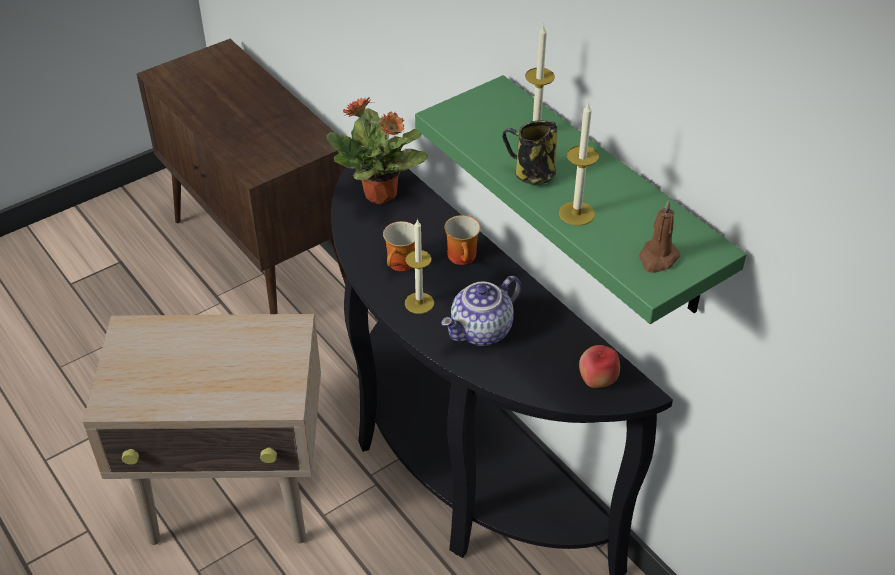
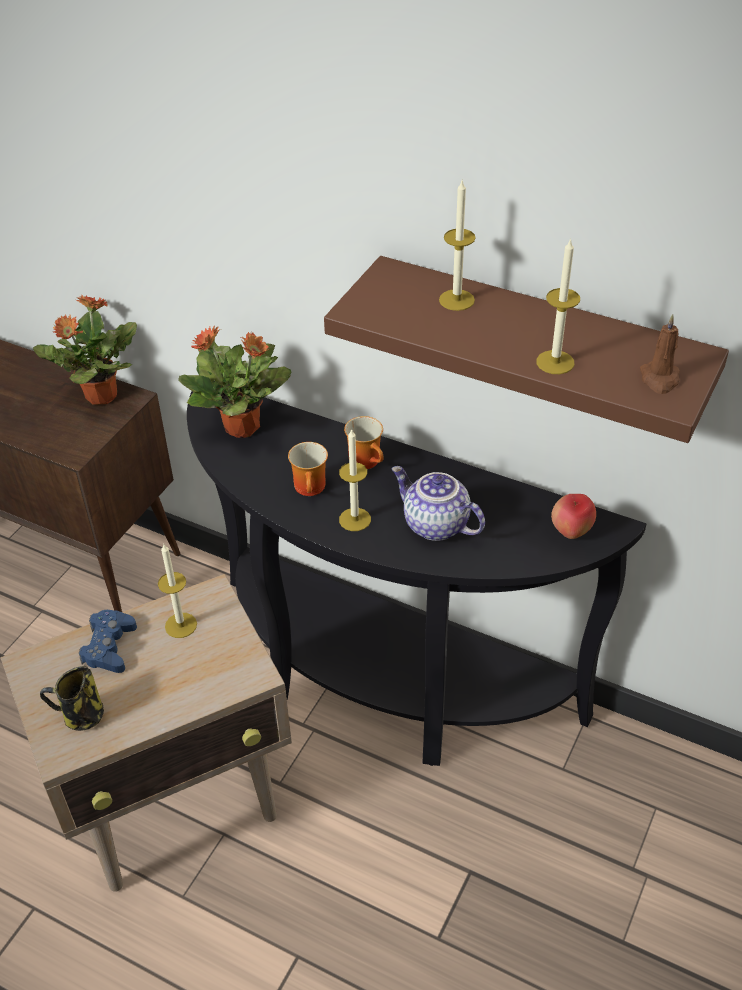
camera: 25 degrees left, 0 degrees up
green shelf [415,75,746,324] -> brown shelf [324,256,729,443]
teapot [441,276,522,346] -> teapot turned 105 degrees clockwise [391,466,485,541]
mug [502,120,557,184] -> mug moved to [40,666,104,731]
none -> potted plant [33,295,137,405]
none -> blue game controller [79,610,137,673]
none -> candle [158,544,197,638]

